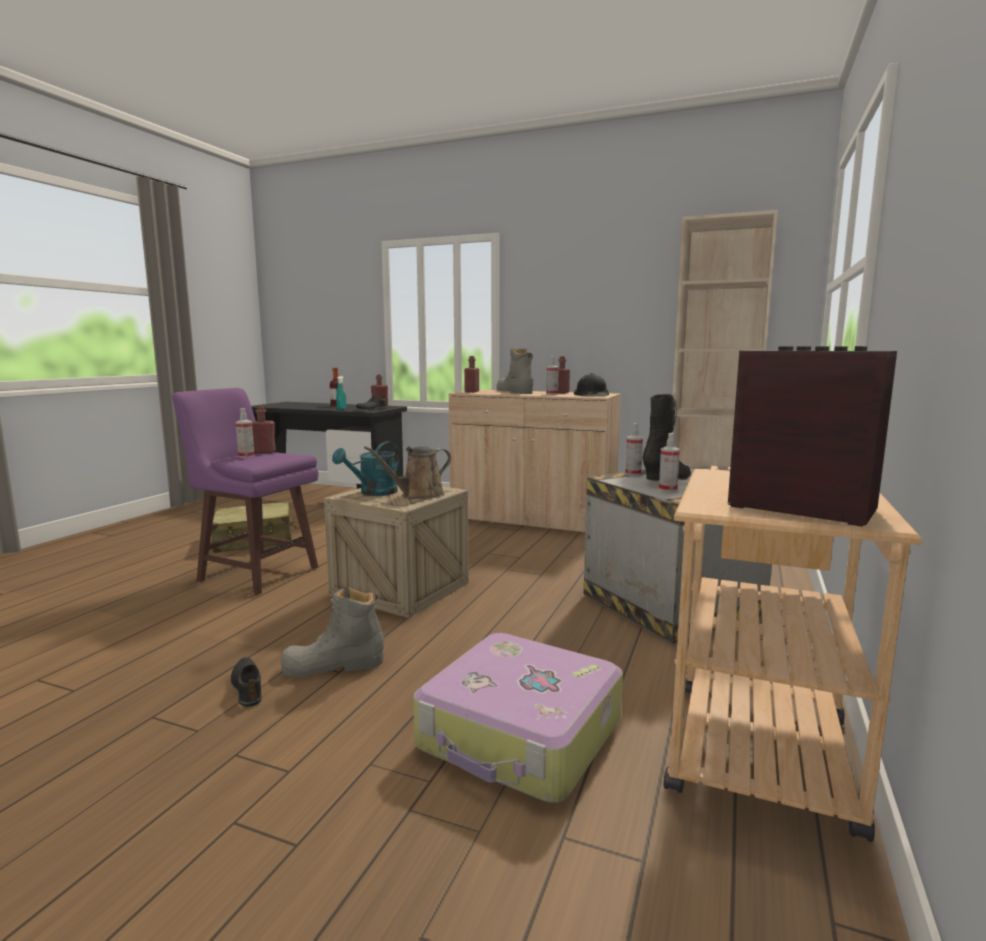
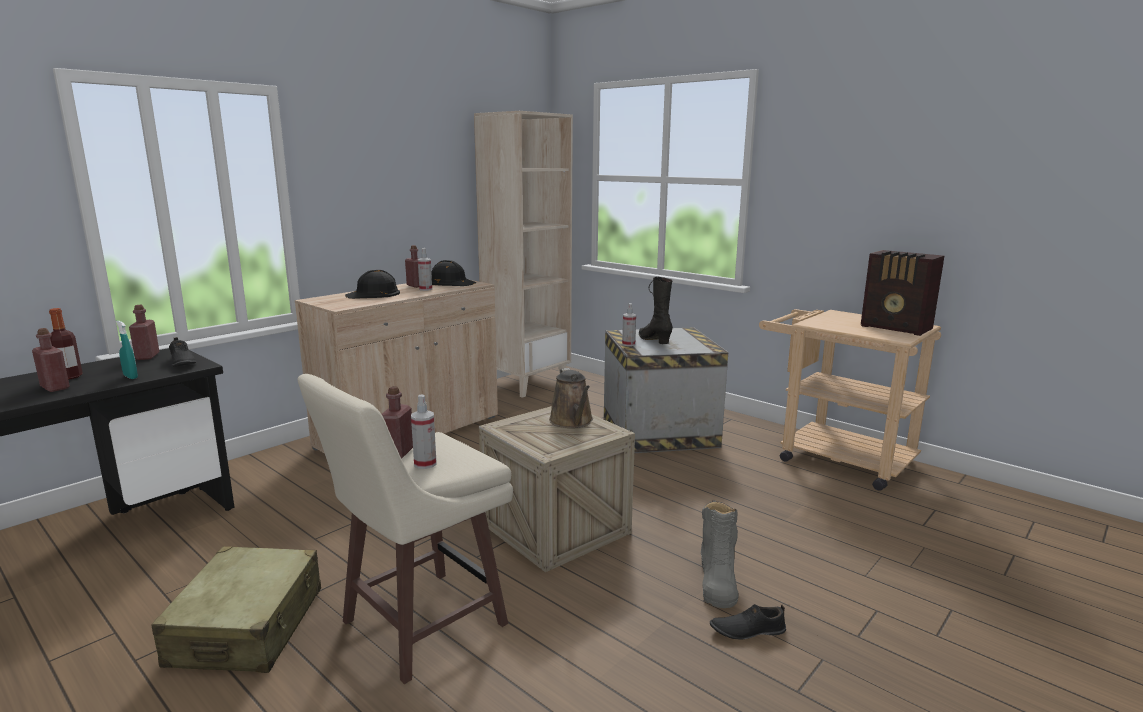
camera: 70 degrees left, 5 degrees up
purple stool [172,388,318,595] -> beige stool [297,374,513,684]
turquoise watering can [332,441,400,496] -> none
suitcase [413,633,623,803] -> none
red bottle [464,356,479,393] -> red bottle moved to [32,328,70,392]
grey boot [497,349,533,394] -> black hard hat [345,270,400,299]
spray bottle [659,433,680,492] -> none
radio [728,346,897,527] -> radio turned 105 degrees counterclockwise [861,250,944,336]

